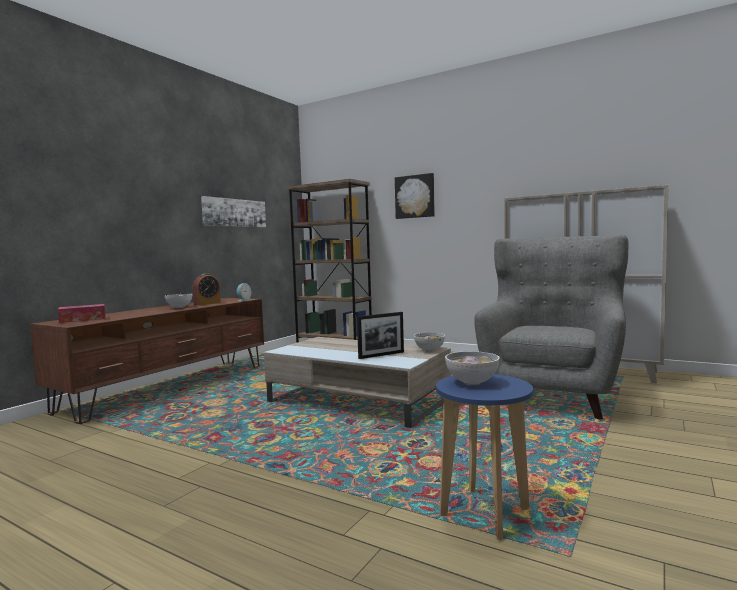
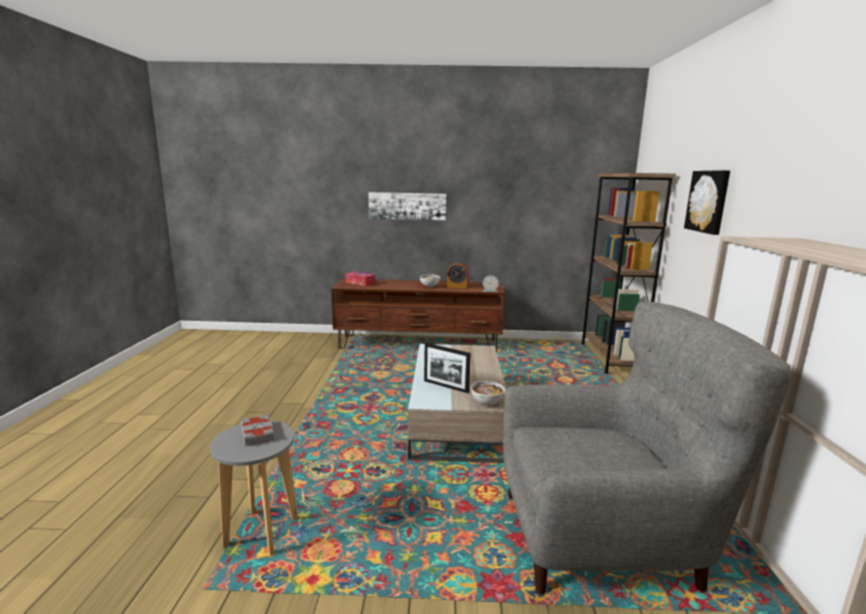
camera: 60 degrees right, 10 degrees up
picture [201,196,266,227] -> picture moved to [368,192,446,220]
blue stool [436,374,533,540] -> grey stool [210,420,298,556]
bowl [445,351,500,385] -> grey book [241,414,274,446]

